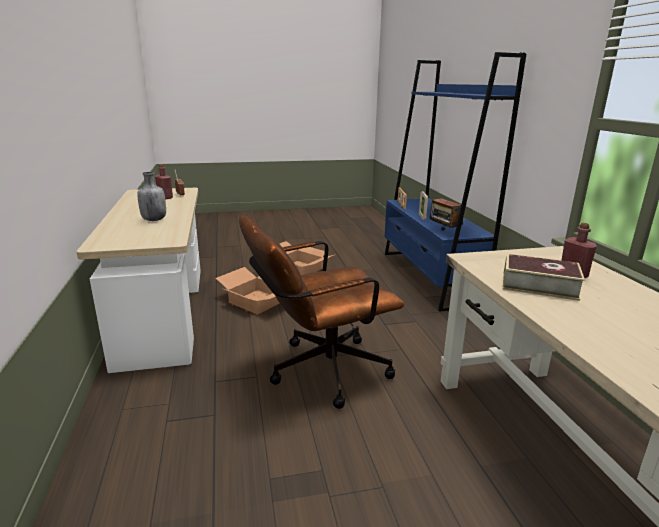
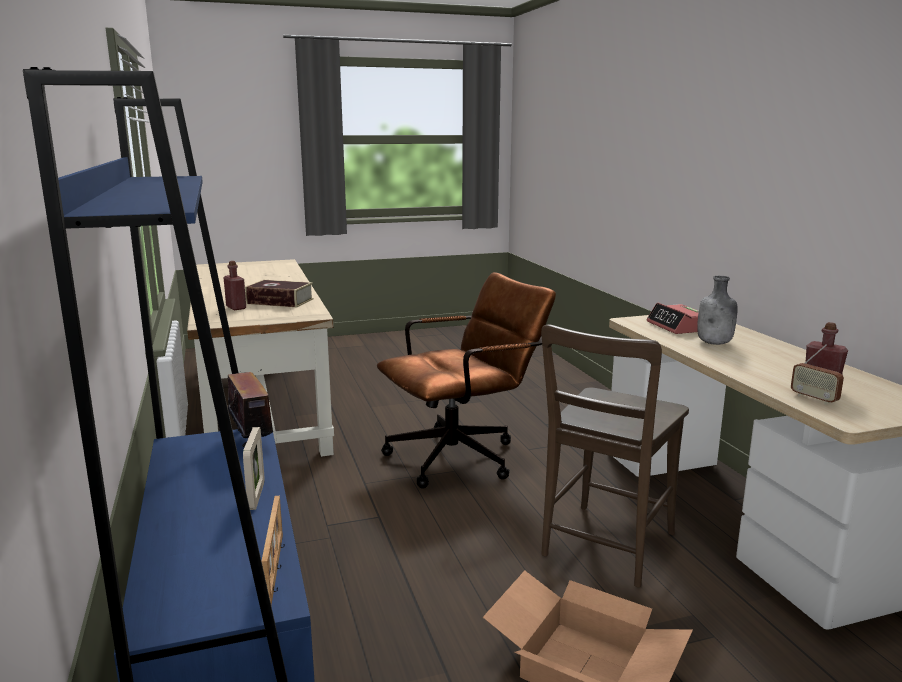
camera: 175 degrees right, 5 degrees down
cardboard box [216,267,280,315] -> brown chair [541,324,689,587]
none -> alarm clock [647,303,699,334]

